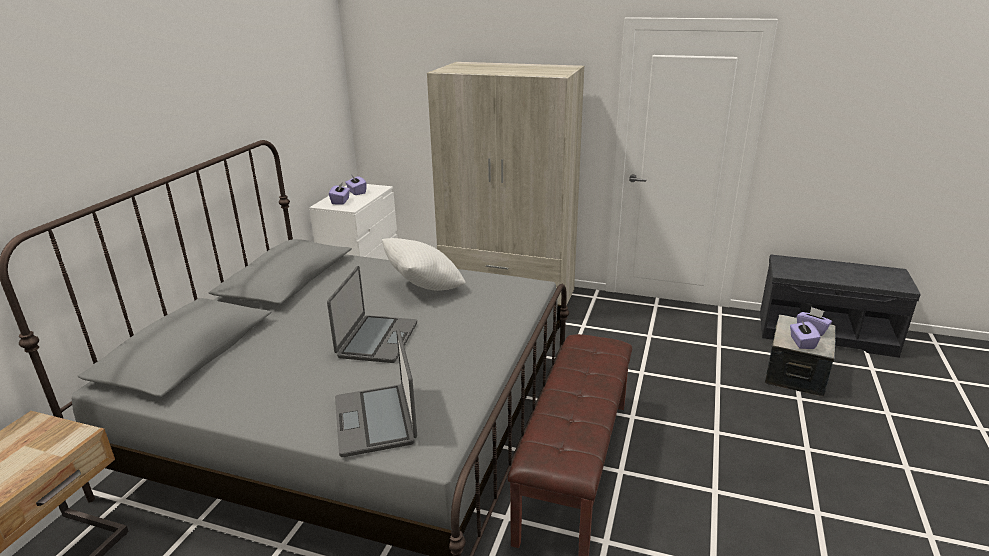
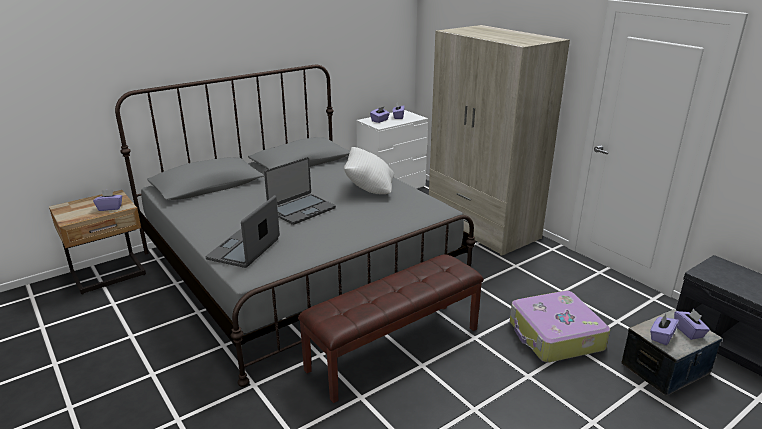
camera: 35 degrees right, 0 degrees up
none -> purple tissue box [93,189,122,211]
none -> suitcase [510,291,610,363]

